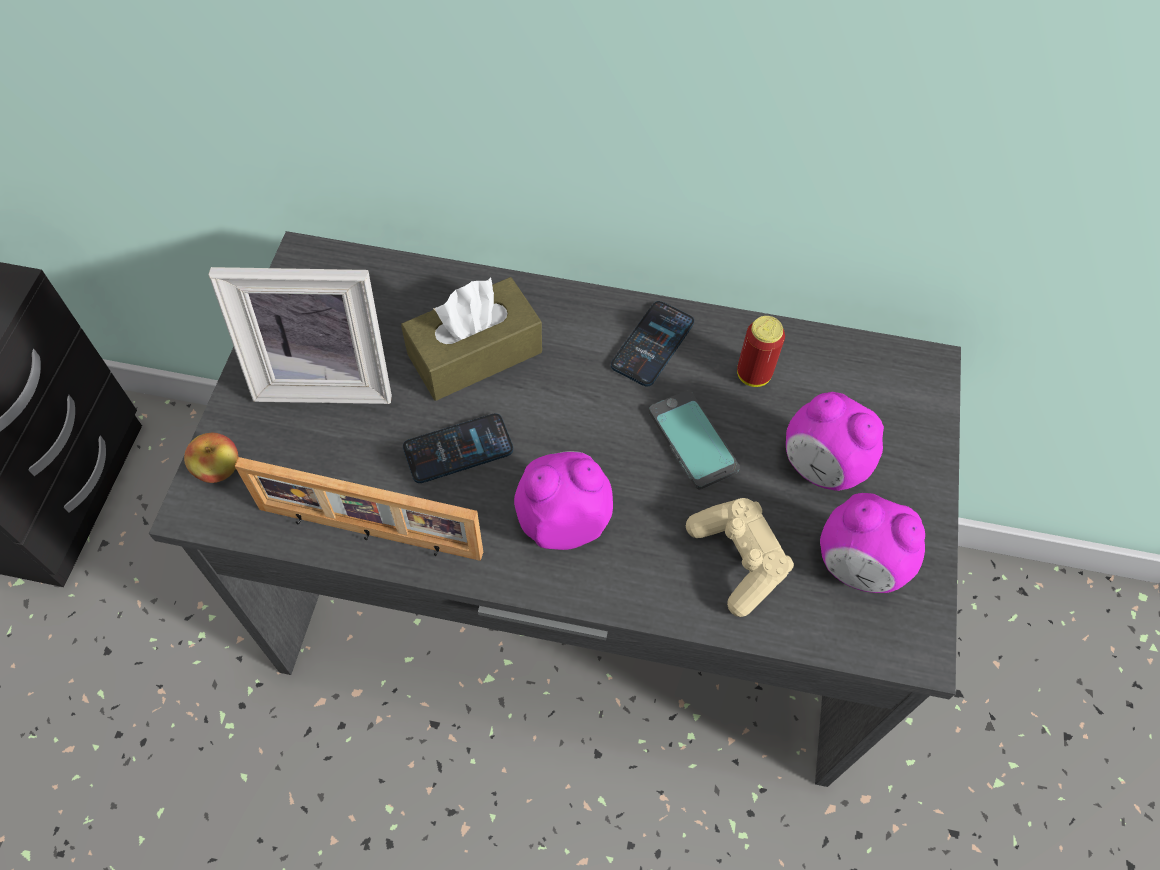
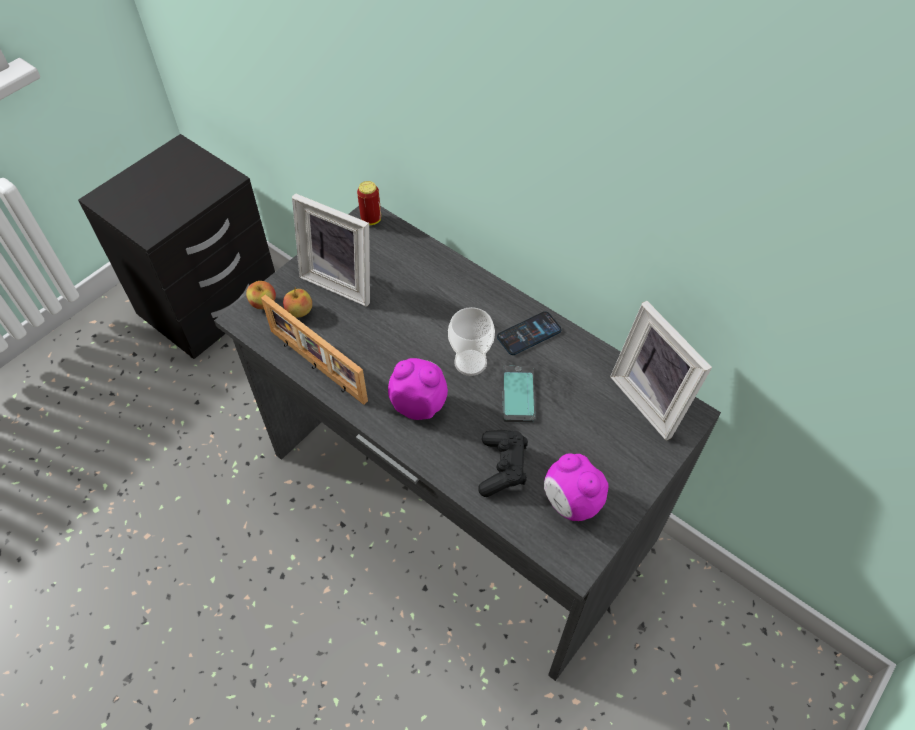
camera: 30 degrees right, 5 degrees down
brown tissue box [401,277,542,401] -> none
phone [403,413,513,483] -> none
beige game controller [686,498,794,617] -> black game controller [478,430,528,497]
can [737,316,785,387] -> can moved to [357,181,381,225]
alarm clock [786,392,884,491] -> none
none -> apple [283,287,312,318]
none -> cup [448,307,495,376]
none -> picture frame [610,301,712,441]

